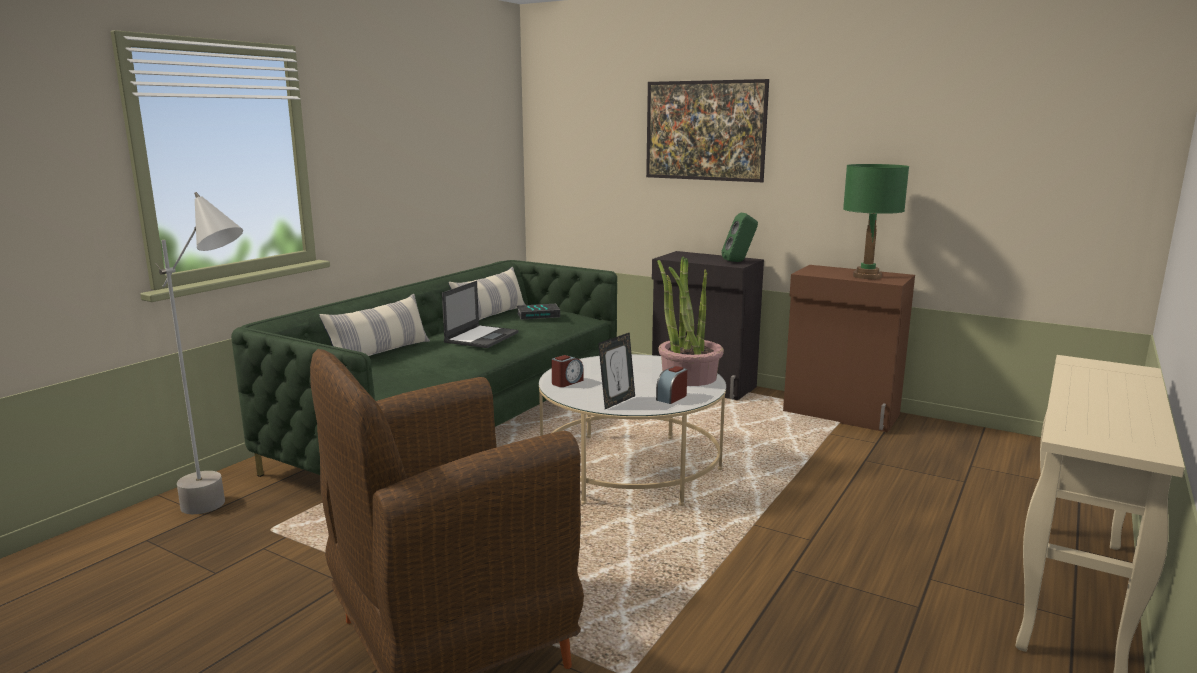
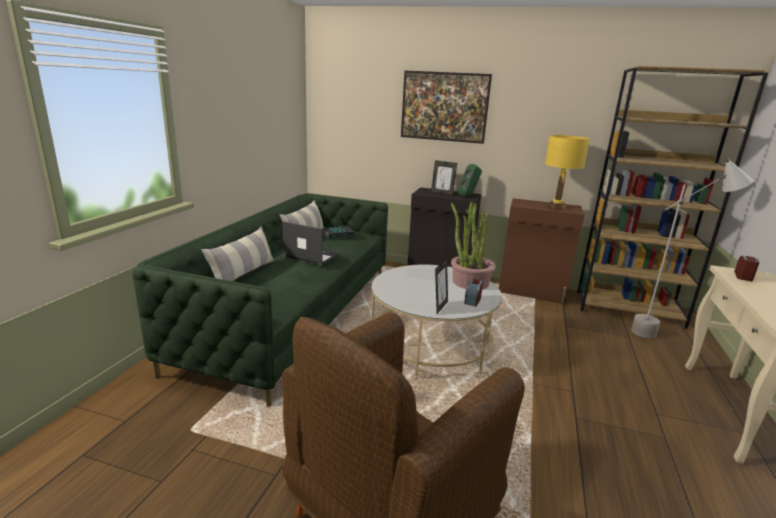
camera: 15 degrees left, 5 degrees up
grey floor lamp [155,192,243,514] -> grey floor lamp moved to [631,158,754,339]
laptop [442,281,518,348] -> laptop turned 75 degrees counterclockwise [282,221,340,266]
alarm clock [551,355,583,387] -> alarm clock moved to [734,256,760,281]
green table lamp [843,164,909,279] -> yellow table lamp [545,135,590,210]
none -> picture frame [431,160,457,196]
none -> brown bookcase [577,66,768,329]

